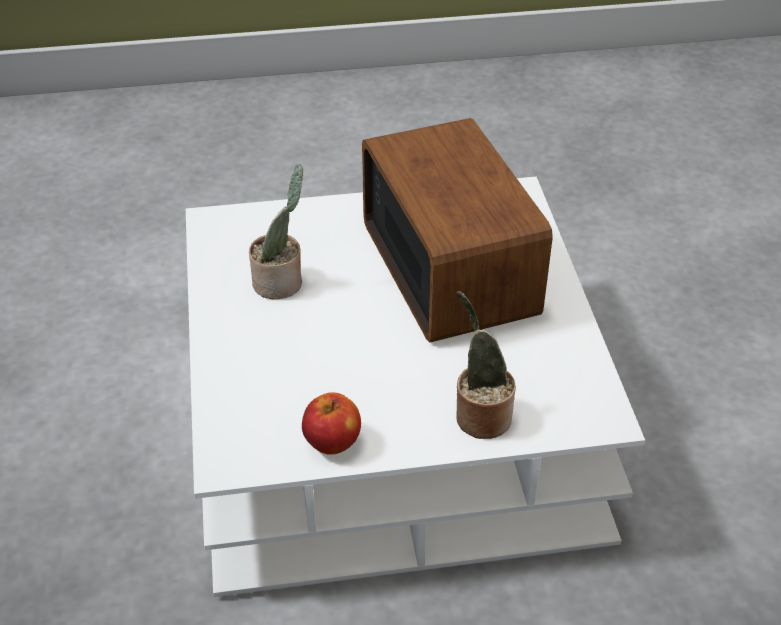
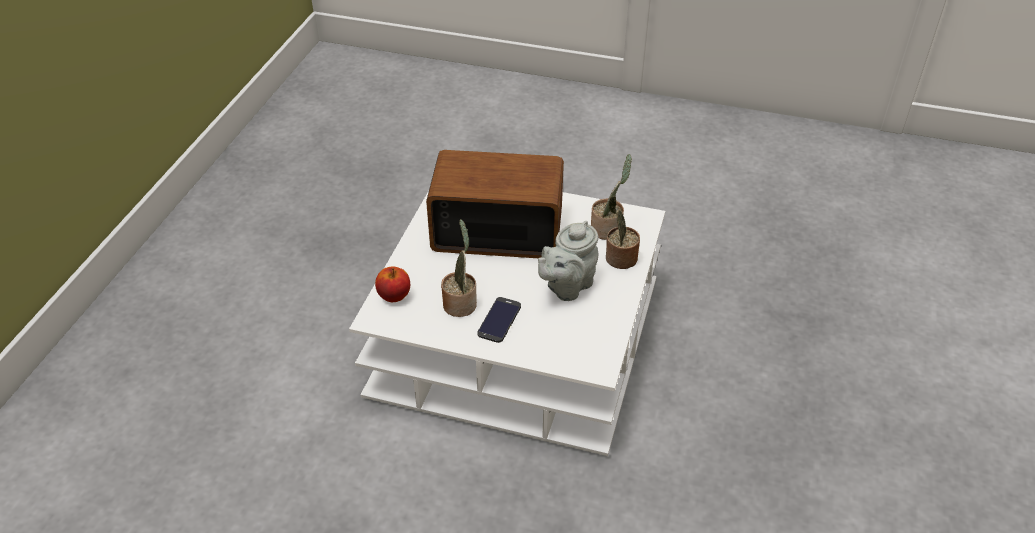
camera: 65 degrees left, 0 degrees up
apple [302,392,361,455] -> apple moved to [375,266,410,302]
none -> phone [477,297,521,343]
none -> grey teapot [538,221,599,301]
none -> potted plant [591,154,632,240]

